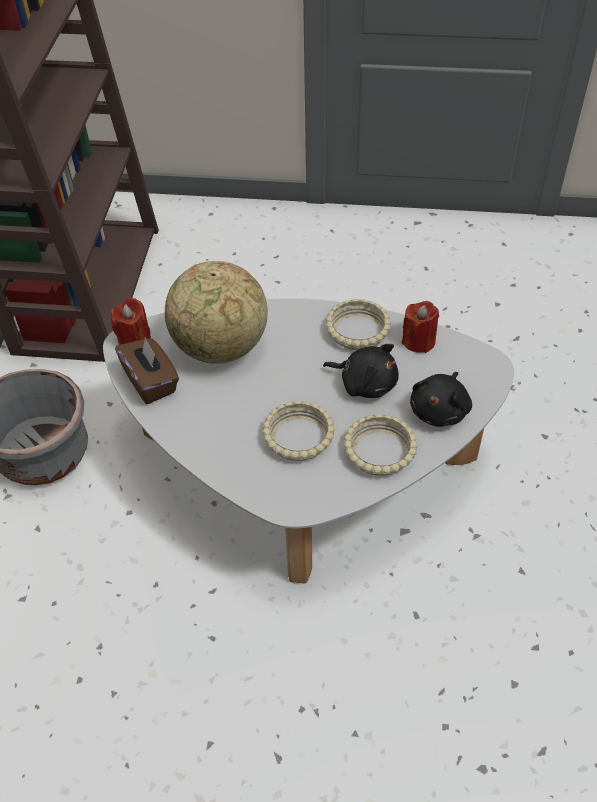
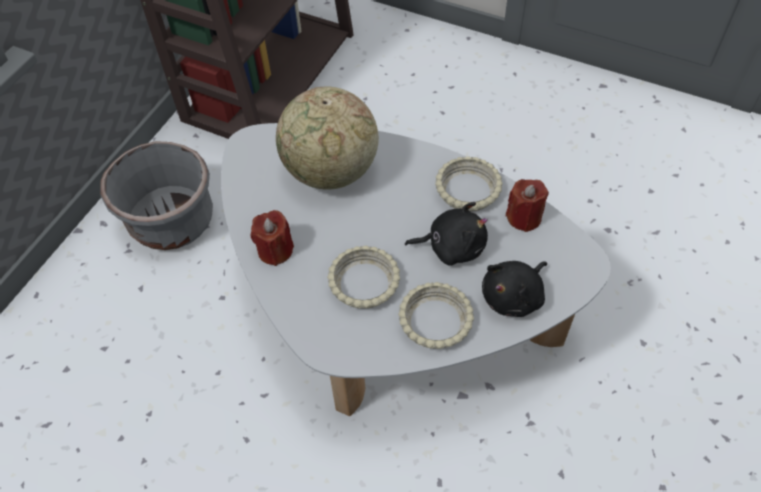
camera: 20 degrees right, 5 degrees up
red candle [111,298,151,345] -> red candle moved to [251,210,294,266]
brown tissue box [115,337,179,404] -> none
black plush toy [323,344,399,398] -> black plush toy turned 45 degrees counterclockwise [405,202,488,266]

